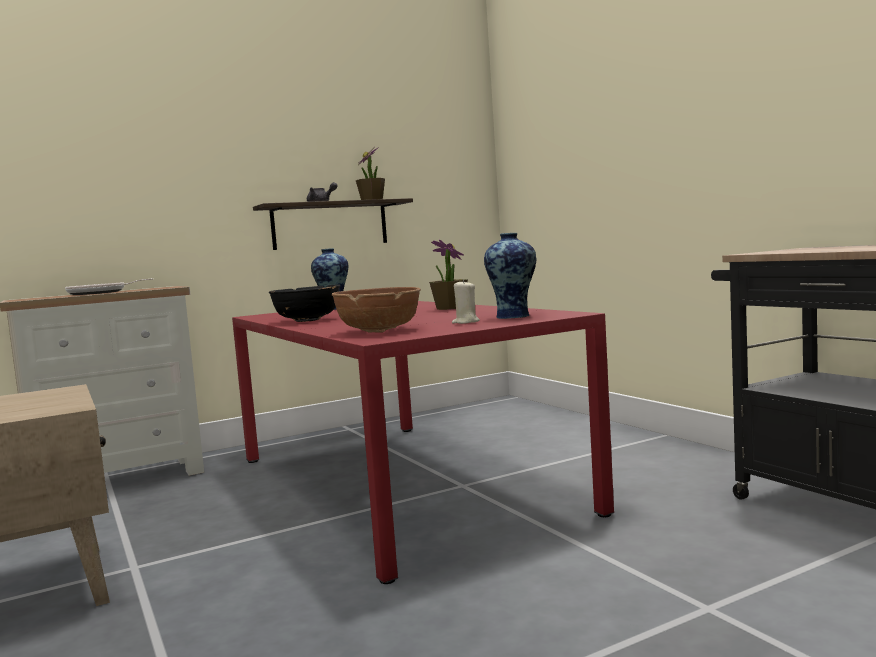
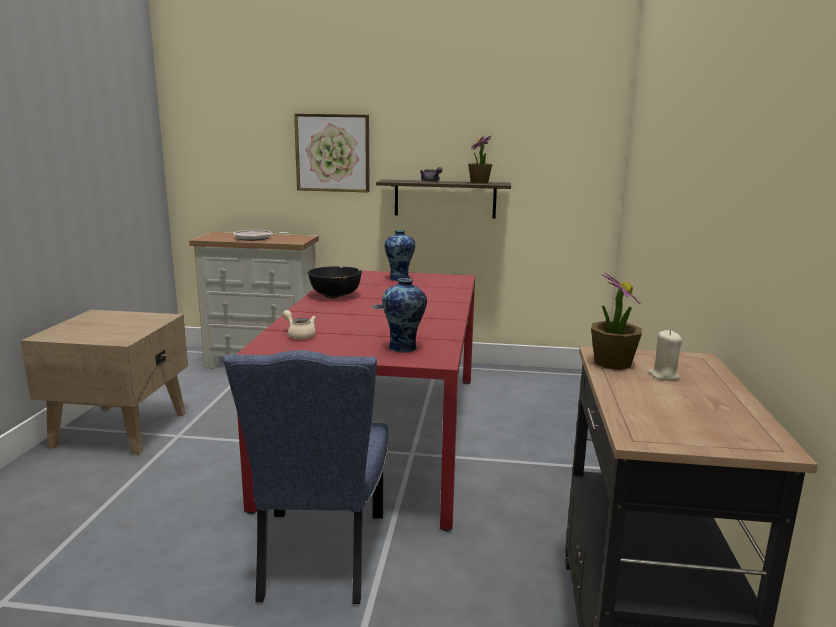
camera: 35 degrees right, 10 degrees up
brown bowl [332,287,421,333] -> beige teapot [283,310,316,339]
potted plant [429,240,468,310] -> potted plant moved to [591,273,642,370]
beige candle [452,280,480,324] -> beige candle moved to [648,330,682,381]
none -> blue chair [223,350,389,604]
none -> picture [294,114,370,192]

